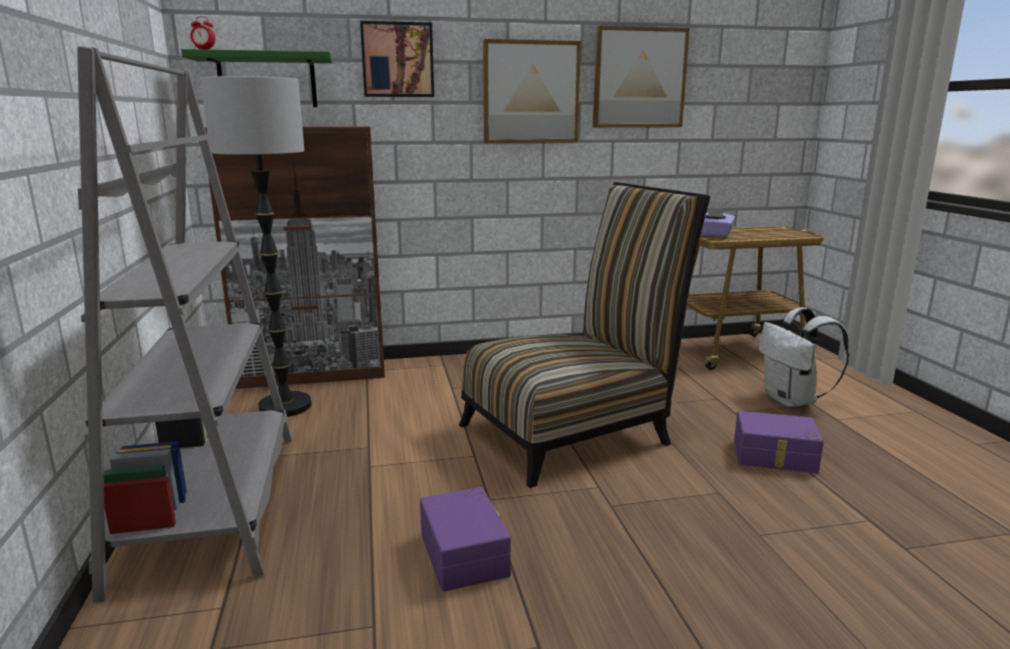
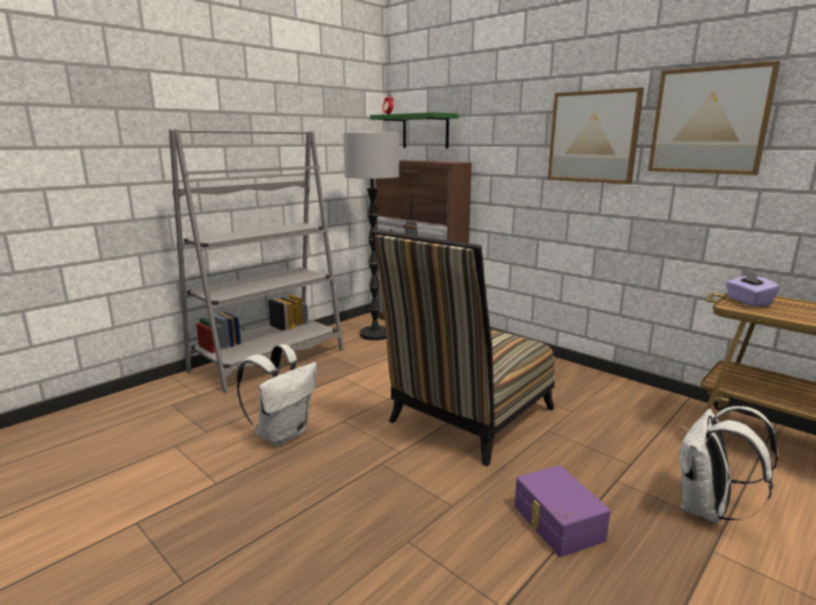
camera: 55 degrees right, 0 degrees up
picture [360,21,434,97] -> none
purple storage box [420,487,511,591] -> white backpack [237,344,317,445]
chair [459,182,710,488] -> chair turned 105 degrees clockwise [372,230,555,466]

